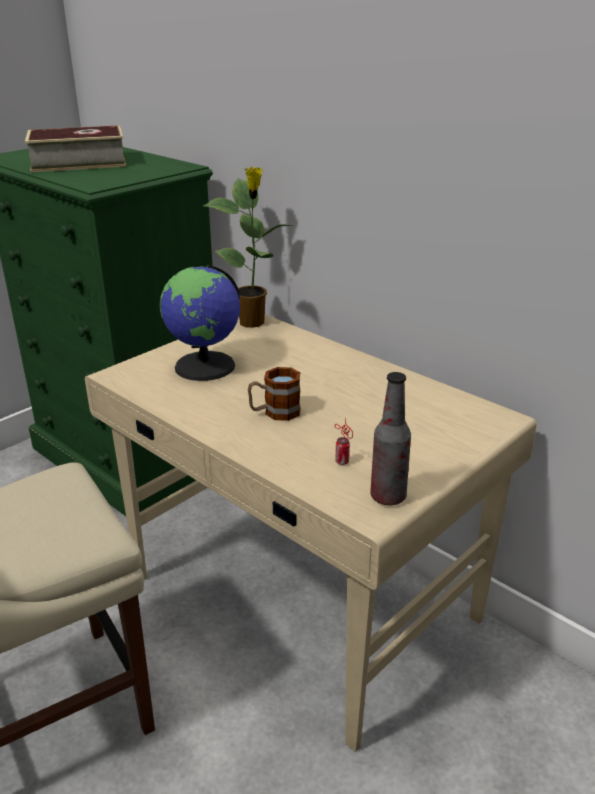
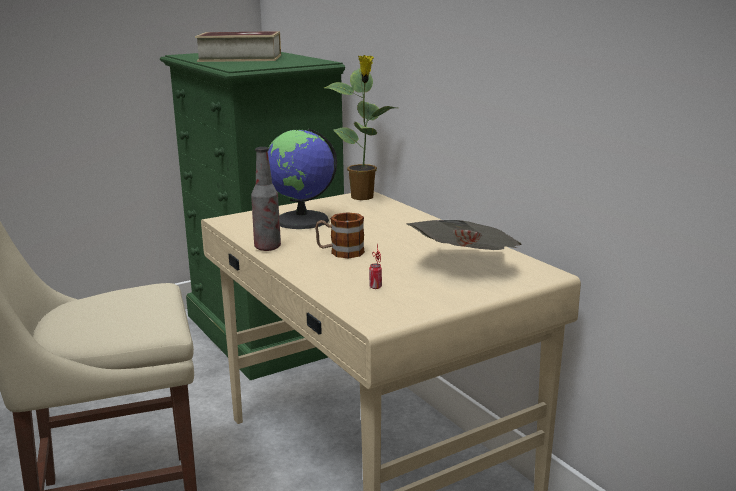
camera: 15 degrees right, 10 degrees down
bottle [370,372,411,505] -> bottle moved to [251,147,281,251]
none -> newspaper [407,220,521,250]

